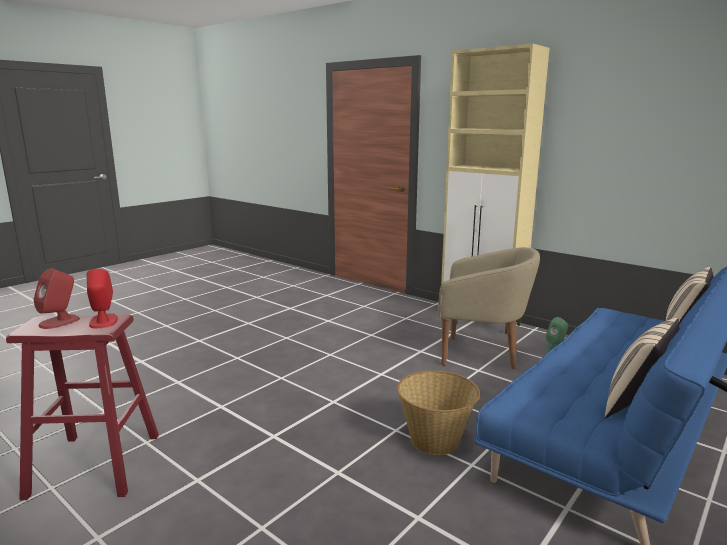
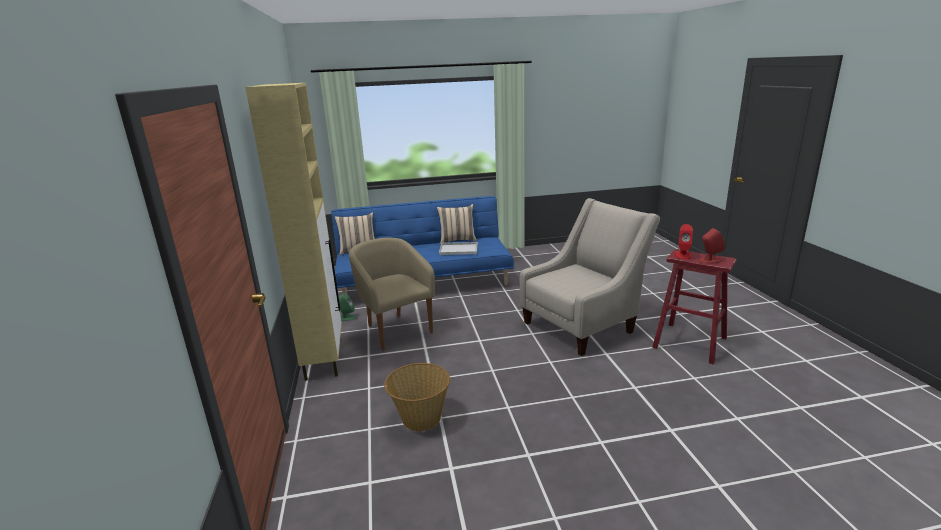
camera: 140 degrees left, 5 degrees up
basket [397,370,480,455] -> basket moved to [384,363,450,431]
none -> white tray [439,242,478,255]
none -> beige armchair [520,198,660,356]

